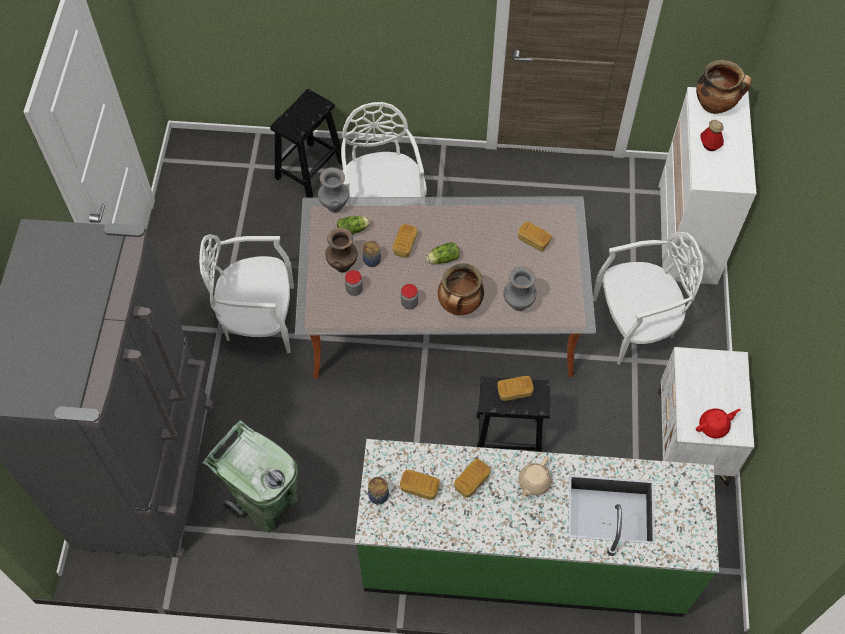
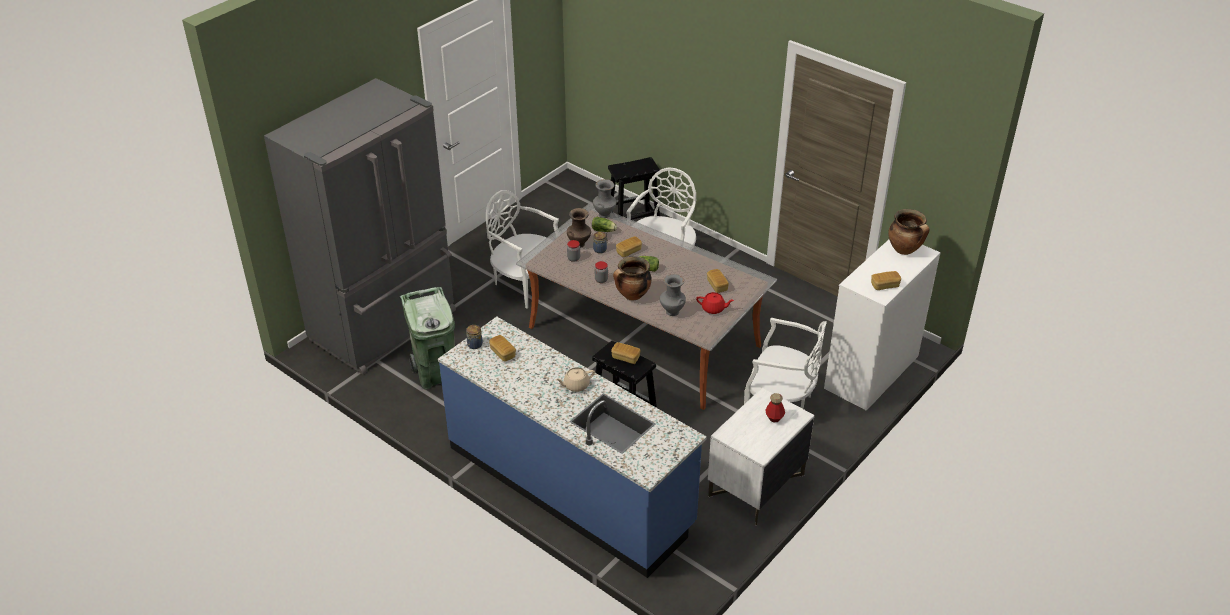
camera: 35 degrees right, 20 degrees down
green counter [355,439,719,617] -> blue counter [438,317,707,578]
bread [454,459,491,498] -> bread moved to [871,271,901,290]
red teapot [696,409,741,438] -> red teapot moved to [696,292,734,314]
bottle [700,120,724,151] -> bottle moved to [765,393,785,422]

